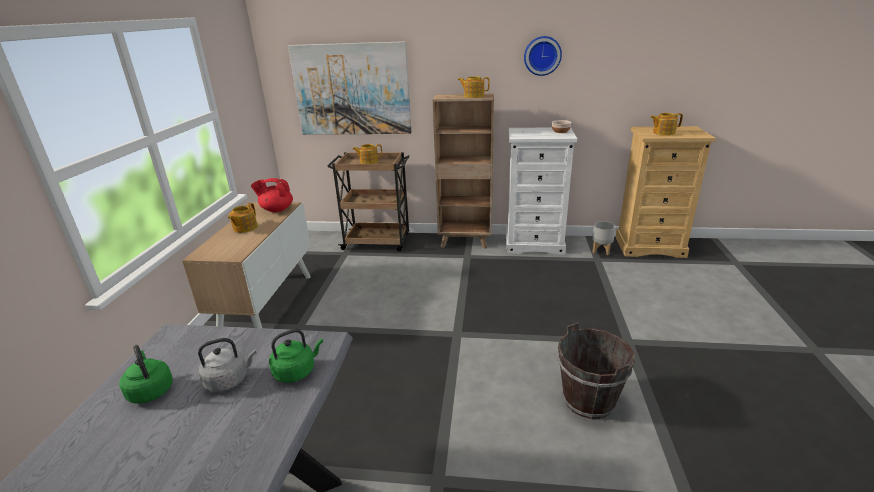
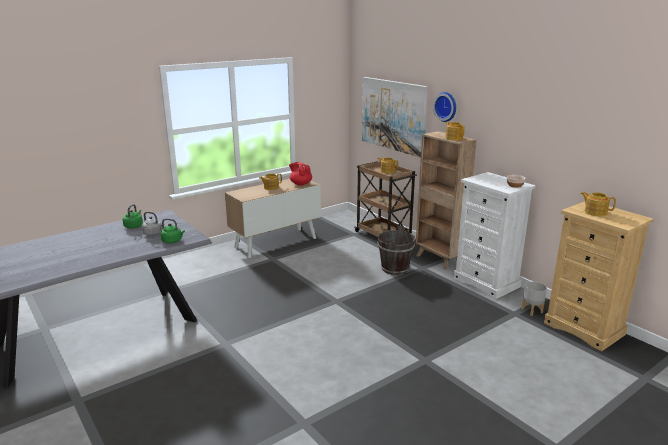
camera: 45 degrees right, 5 degrees down
wall clock [524,36,562,76] -> wall clock moved to [433,92,456,122]
brown bucket [558,322,635,419] -> brown bucket moved to [377,226,416,275]

